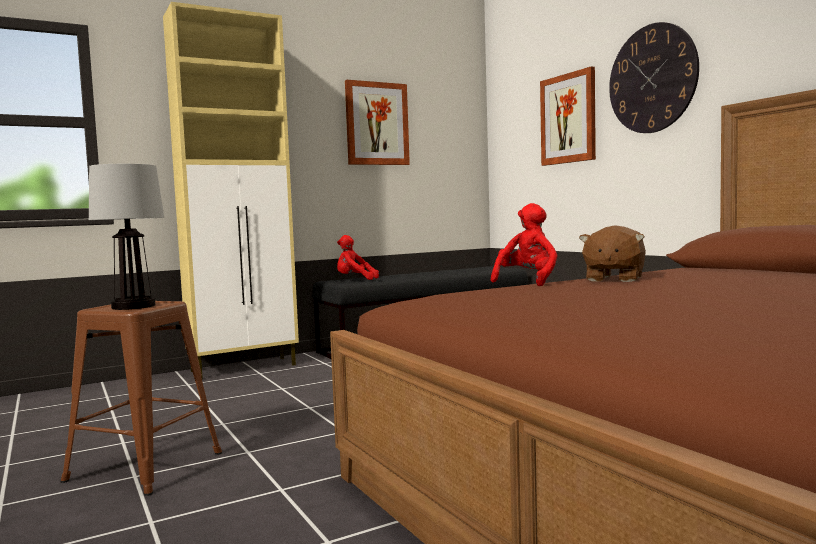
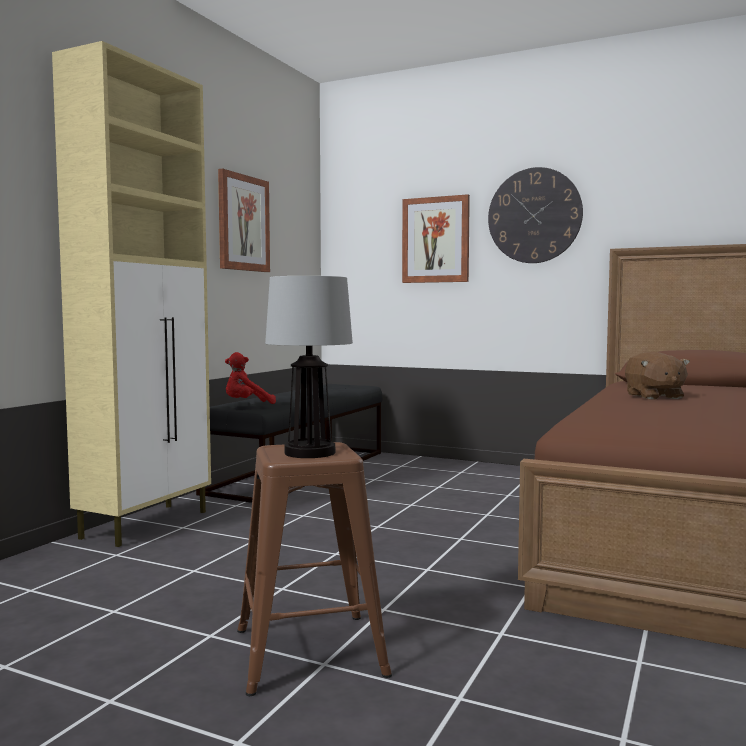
camera: 35 degrees left, 0 degrees up
red plush toy [491,203,558,286] -> none

